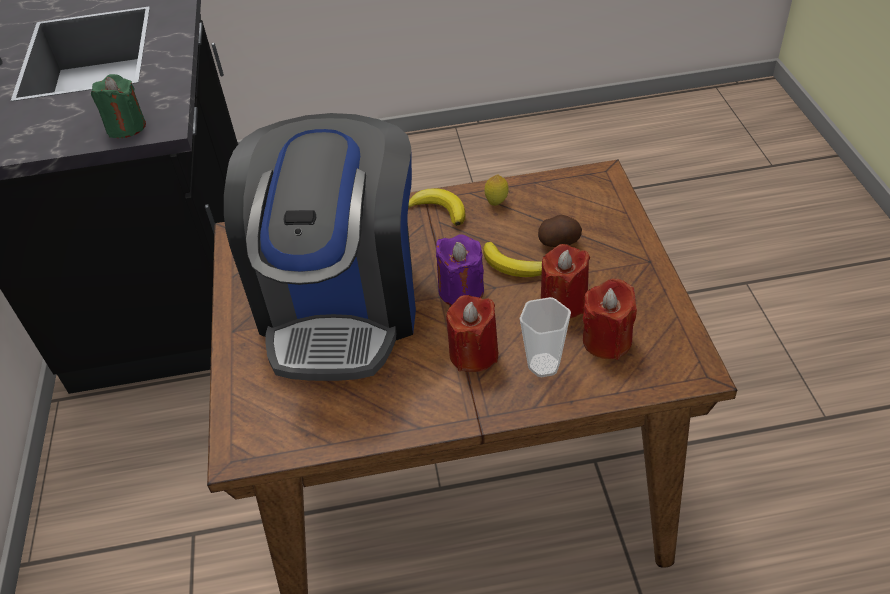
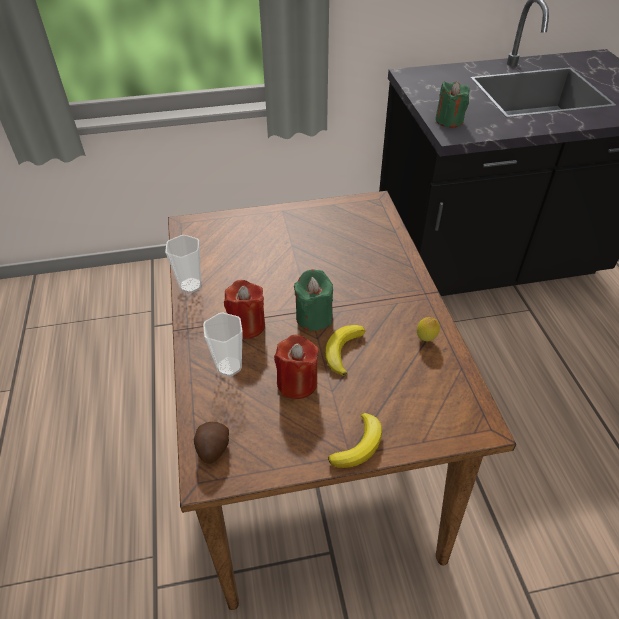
camera: 85 degrees right, 0 degrees up
coffee machine [224,113,416,381] -> none
banana [408,188,465,226] -> banana moved to [328,413,382,468]
purple candle [436,234,484,305] -> green candle [294,269,333,331]
potato [538,215,582,247] -> potato moved to [194,422,229,464]
red candle [583,279,637,360] -> none
none -> cup [165,235,201,293]

